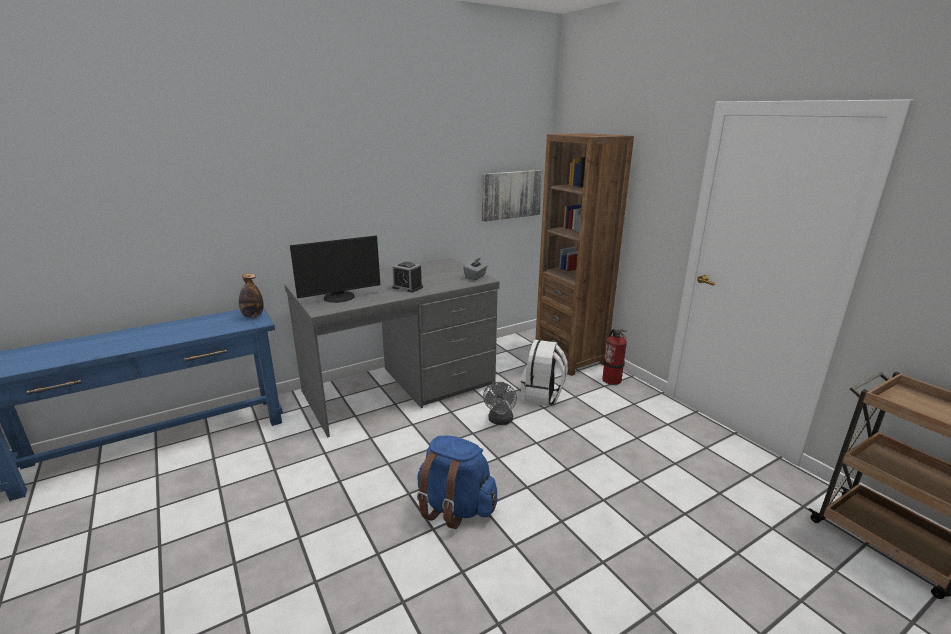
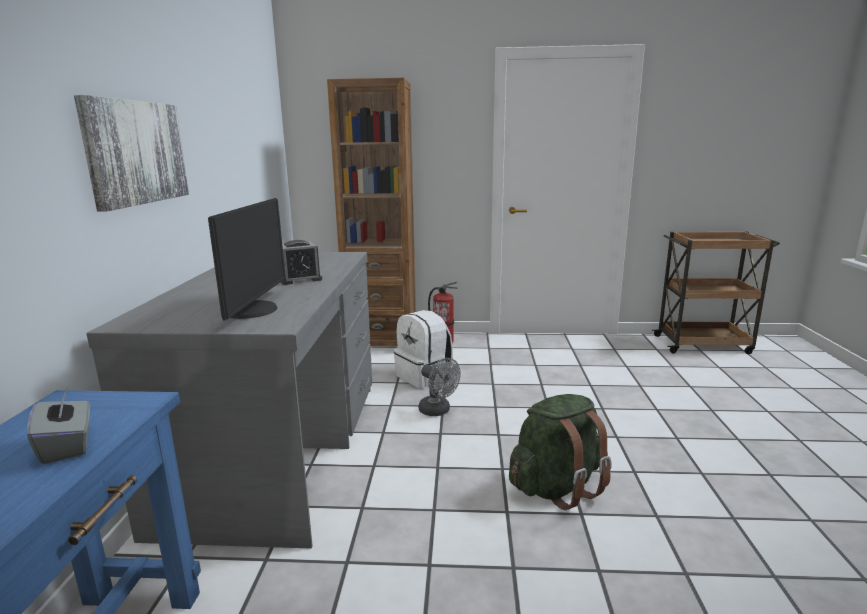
camera: 55 degrees left, 5 degrees down
bottle [239,273,264,318] -> none
blue backpack [417,435,497,529] -> green backpack [509,394,612,510]
grey tissue box [463,257,488,280] -> grey tissue box moved to [27,389,90,465]
picture [482,170,542,222] -> picture moved to [74,95,189,212]

